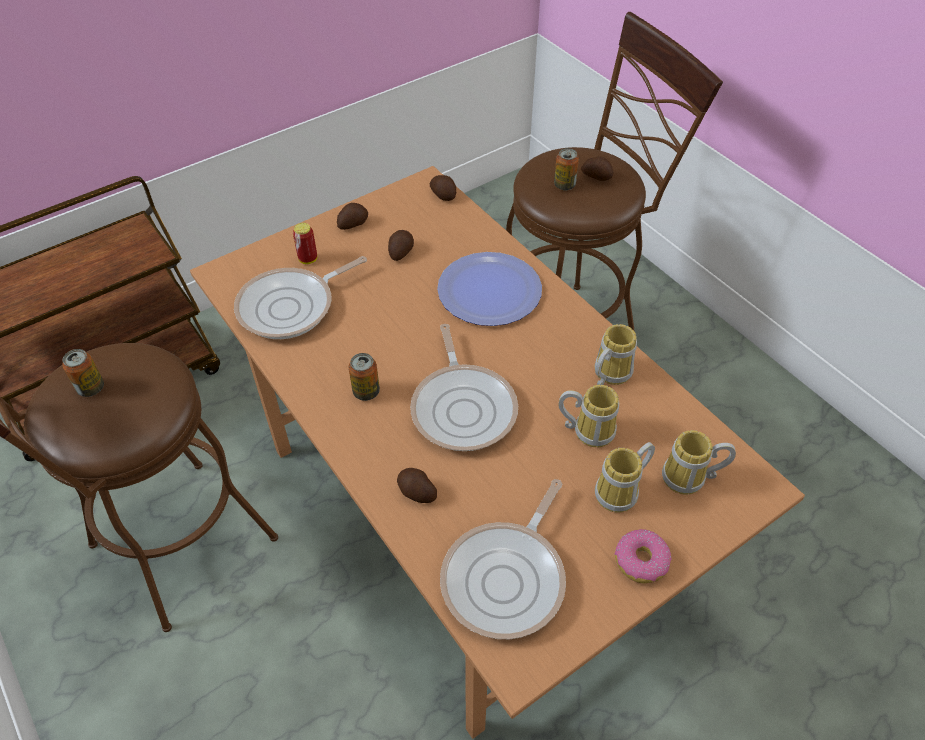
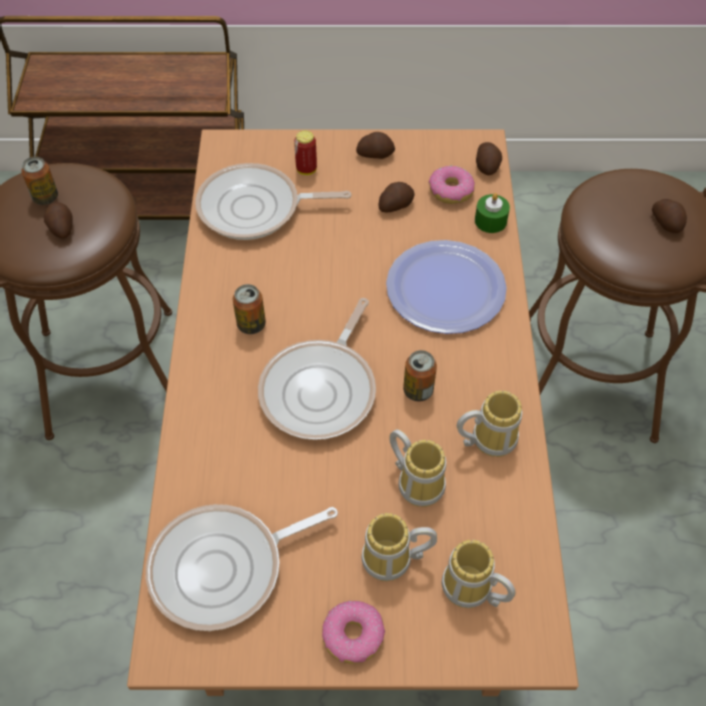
camera: 35 degrees right, 5 degrees up
potato [397,468,437,503] -> potato moved to [44,202,73,239]
can [554,148,579,190] -> can moved to [403,350,437,402]
none -> donut [429,166,475,204]
none -> green candle [475,193,510,233]

